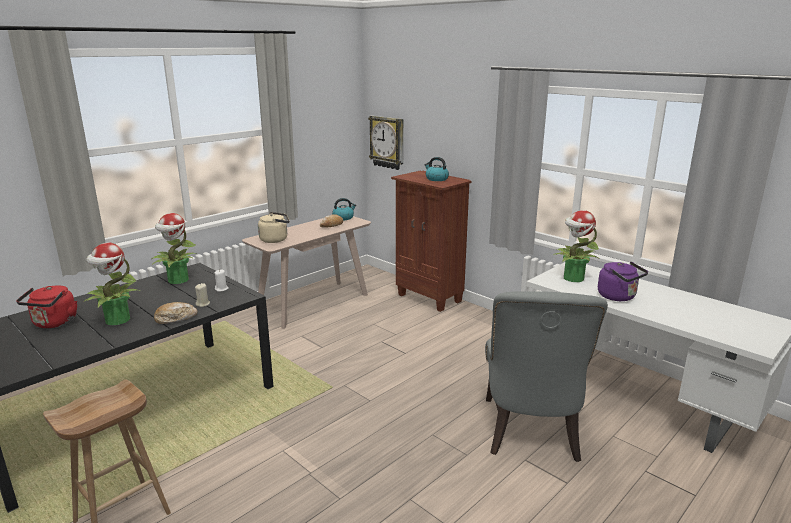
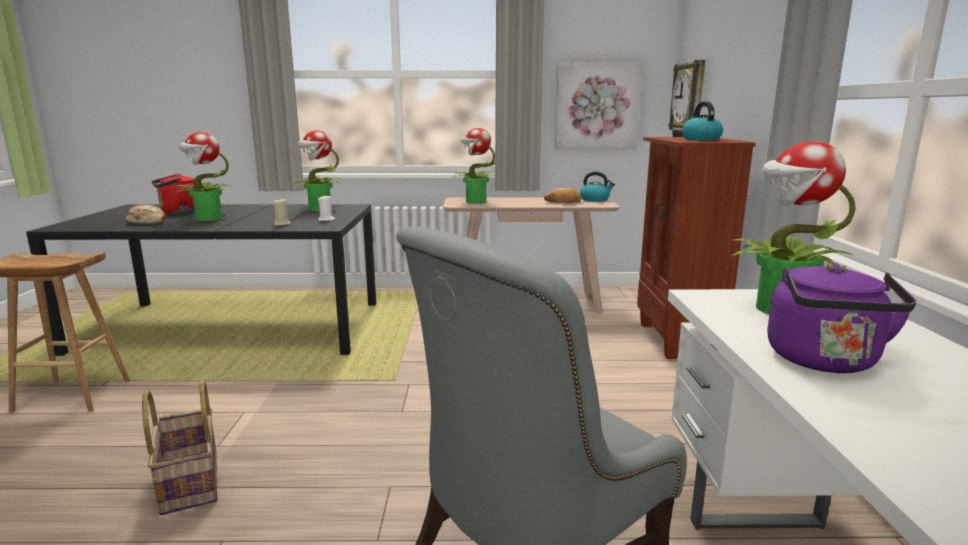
camera: 45 degrees right, 5 degrees down
bread [154,302,197,324] -> bread moved to [126,205,165,224]
beige kettle [258,212,290,243] -> potted plant [453,128,497,204]
none -> basket [142,380,217,515]
none -> picture [555,62,643,149]

